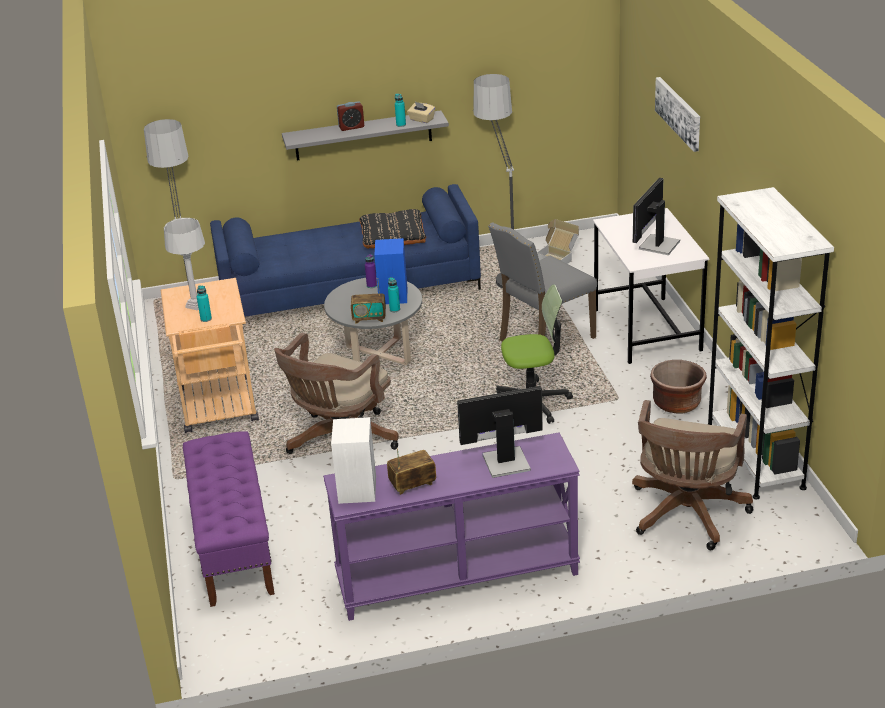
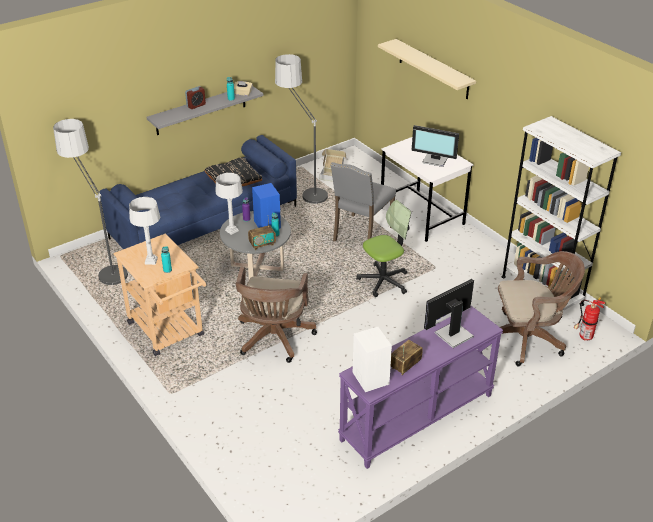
camera: 25 degrees left, 5 degrees up
purple bench [183,431,275,607] -> none
brown office chair [632,400,754,550] -> brown office chair turned 90 degrees counterclockwise [498,251,585,366]
monitor [633,178,680,255] -> monitor turned 75 degrees counterclockwise [412,125,459,167]
brown planter [650,360,707,414] -> none
picture [655,77,700,152] -> beige shelf [378,39,476,99]
none -> grey table lamp [216,173,243,235]
none -> fire extinguisher [574,297,605,341]

